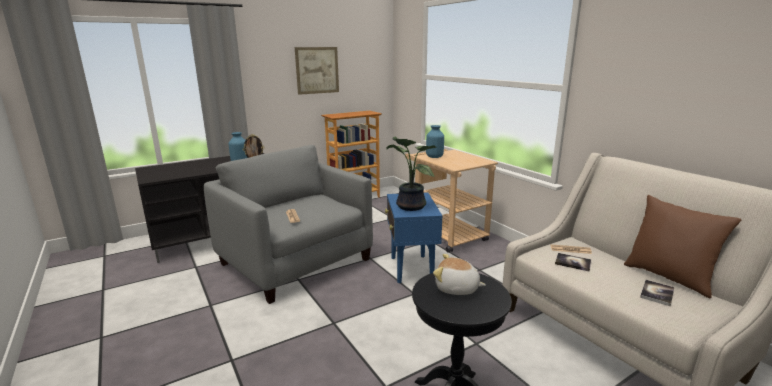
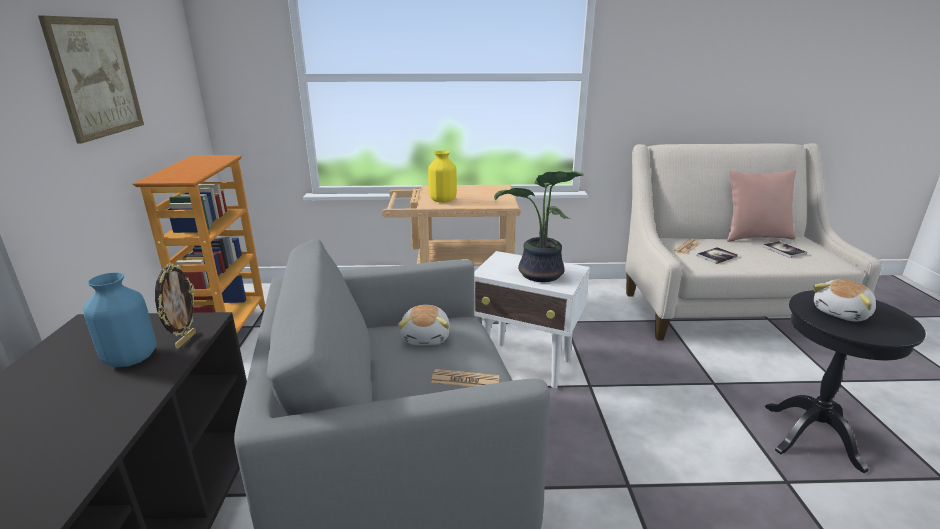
camera: 60 degrees left, 5 degrees up
blue side table [385,192,442,283] -> white side table [474,251,590,388]
blue vase [426,125,444,158] -> yellow vase [428,150,457,203]
brown pillow [624,195,741,299] -> pink pillow [727,170,796,242]
none -> plush toy [398,305,450,345]

